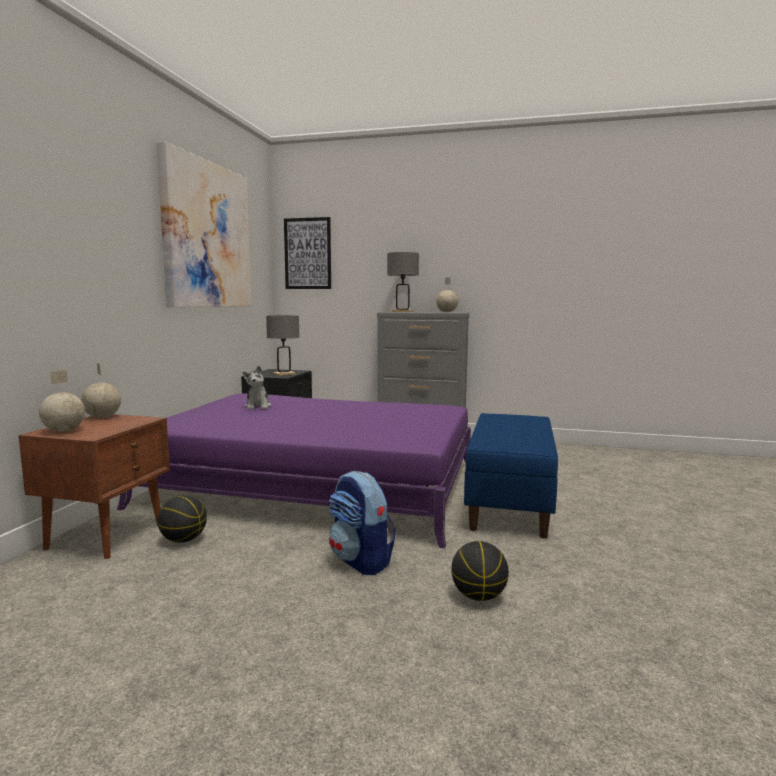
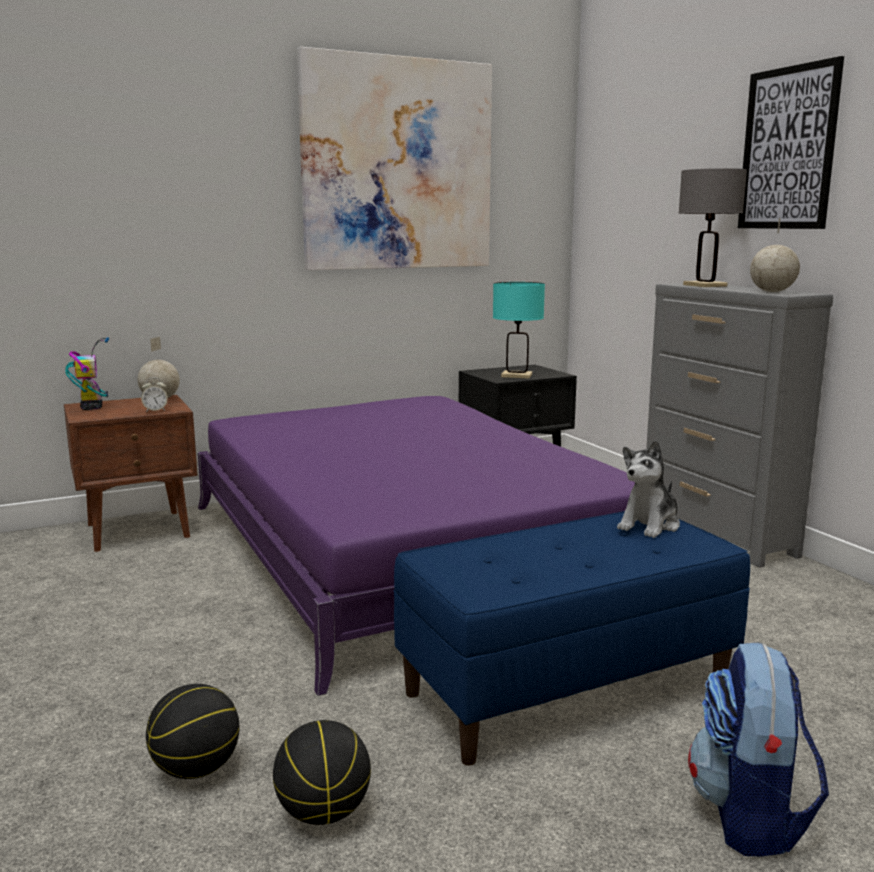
camera: 50 degrees right, 5 degrees up
globe [39,370,85,432] -> toy robot [65,337,109,410]
basketball [158,495,207,543] -> basketball moved to [273,720,371,825]
plush toy [243,366,272,410] -> plush toy moved to [617,440,680,538]
grey table lamp [266,316,299,376] -> turquoise table lamp [493,282,545,378]
picture [284,217,331,289] -> picture moved to [738,56,844,229]
backpack [329,471,396,575] -> backpack moved to [688,642,829,856]
none -> alarm clock [141,378,168,412]

